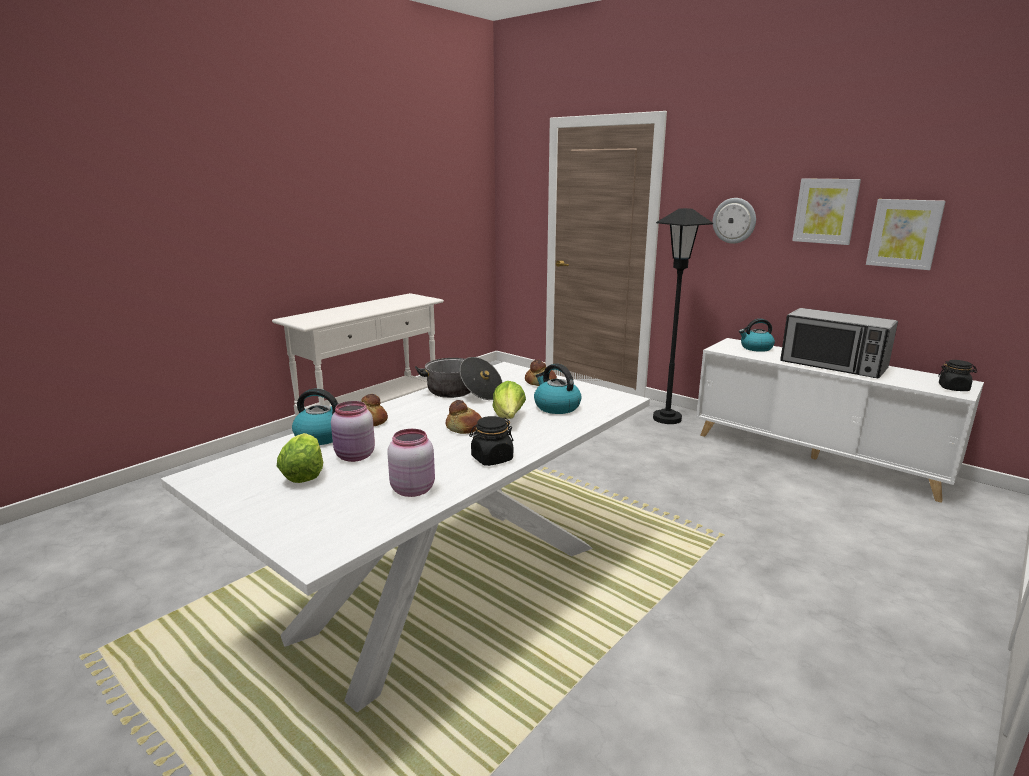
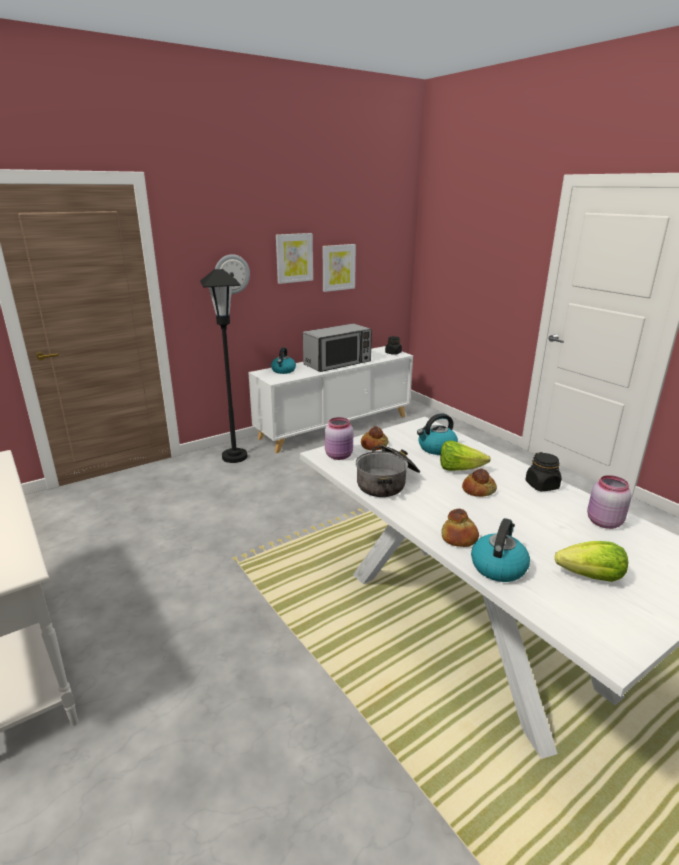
camera: 75 degrees left, 5 degrees up
pink jar [331,401,375,462] -> pink jar moved to [325,417,353,460]

